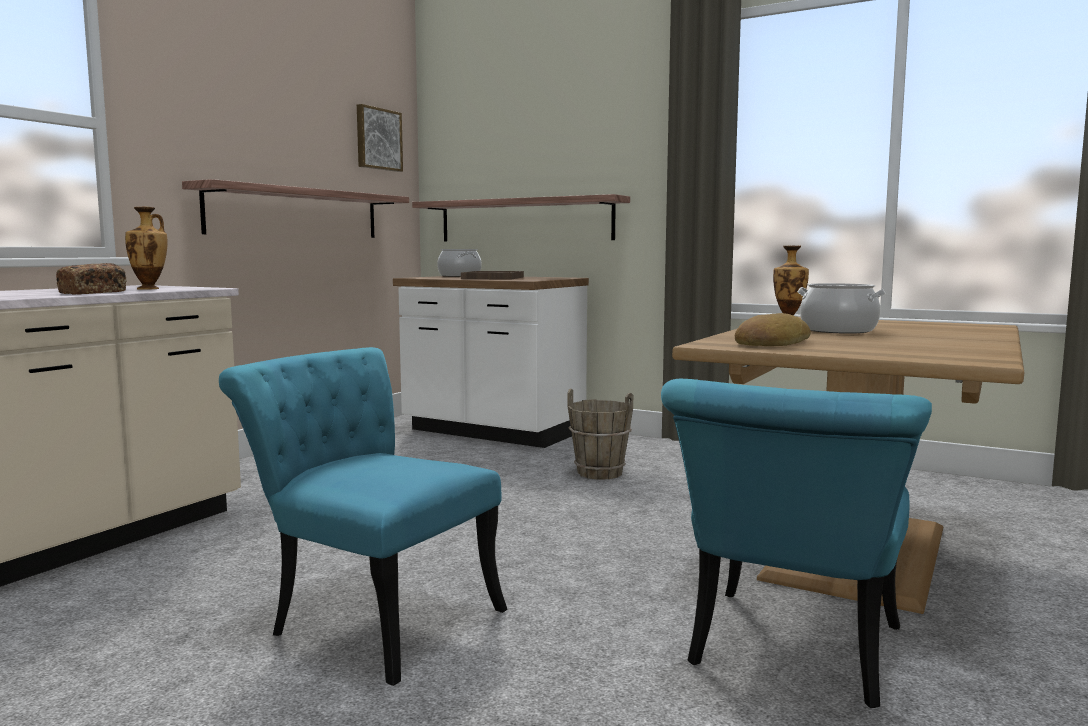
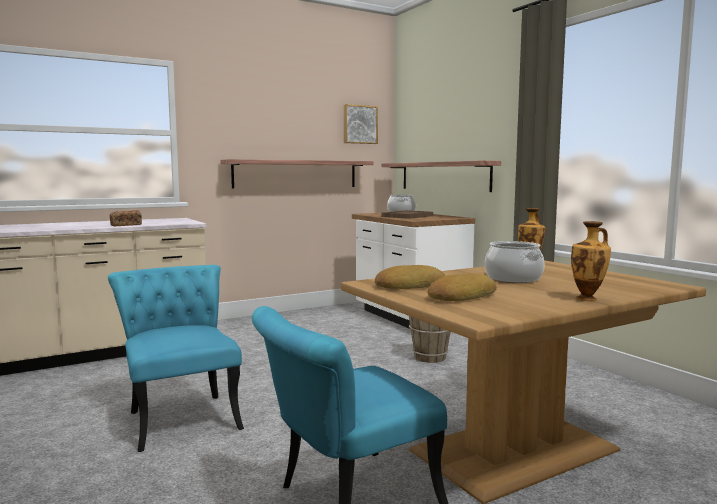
camera: 30 degrees right, 0 degrees up
vase [125,206,167,290] -> vase moved to [571,221,611,301]
none -> bread [428,273,497,301]

